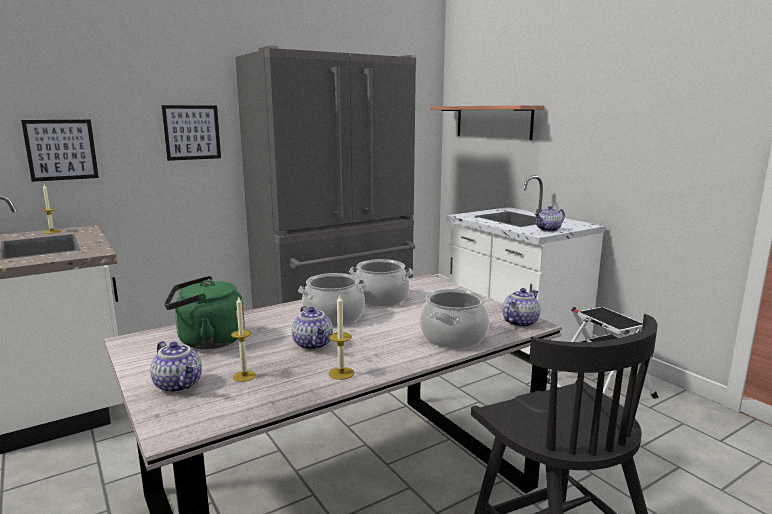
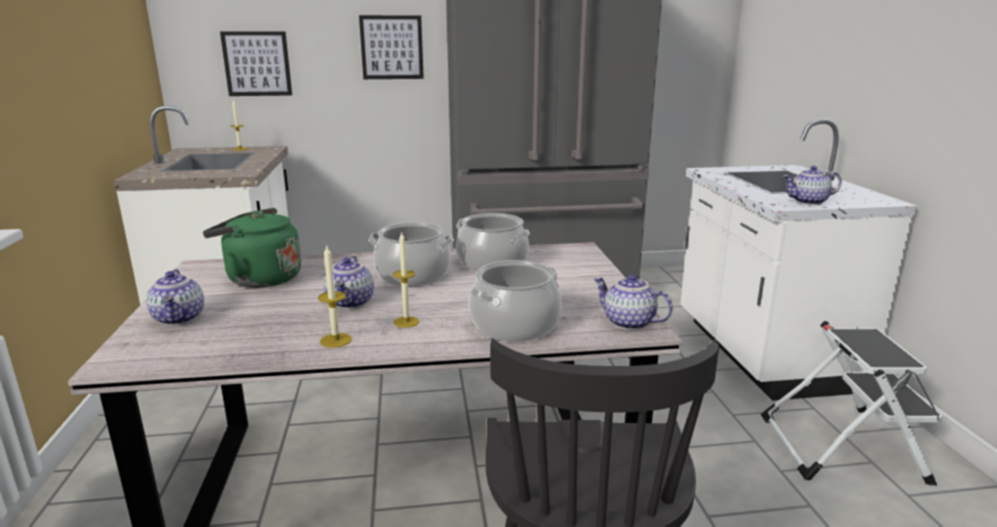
camera: 25 degrees right, 5 degrees up
candle [231,296,256,382] -> candle moved to [393,232,419,328]
shelf [430,105,545,140] -> none
teapot [502,288,540,327] -> teapot turned 120 degrees counterclockwise [593,274,673,330]

